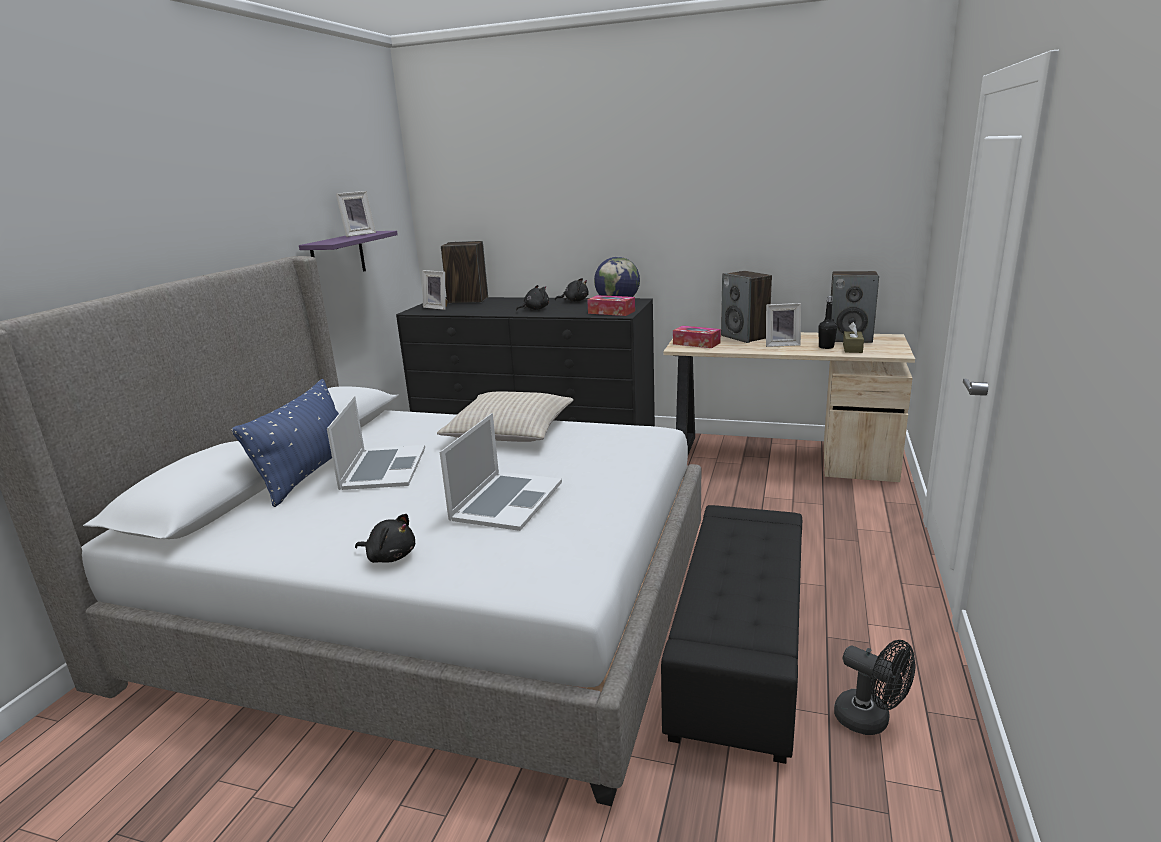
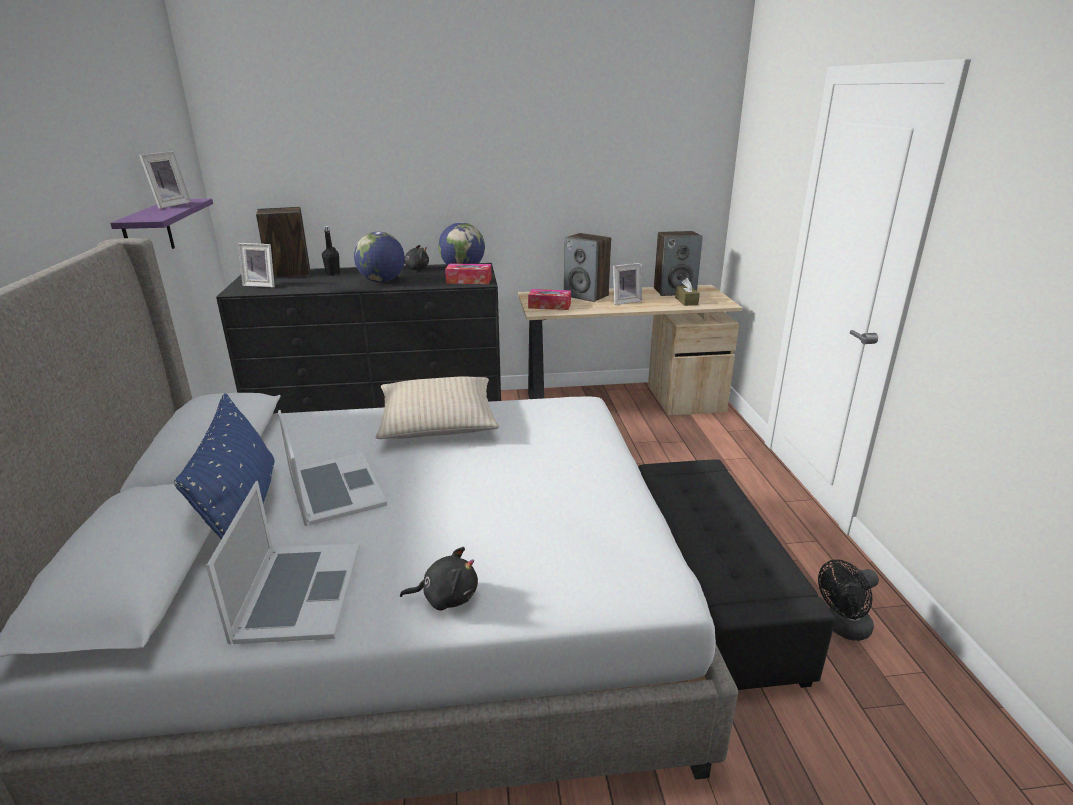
camera: 25 degrees left, 5 degrees up
laptop [440,413,562,531] -> laptop moved to [206,481,360,644]
black plush toy [516,285,549,311] -> globe [354,232,405,283]
black bottle [818,296,837,349] -> black bottle moved to [322,226,340,276]
black fan [834,640,916,735] -> black fan turned 135 degrees clockwise [818,559,879,641]

